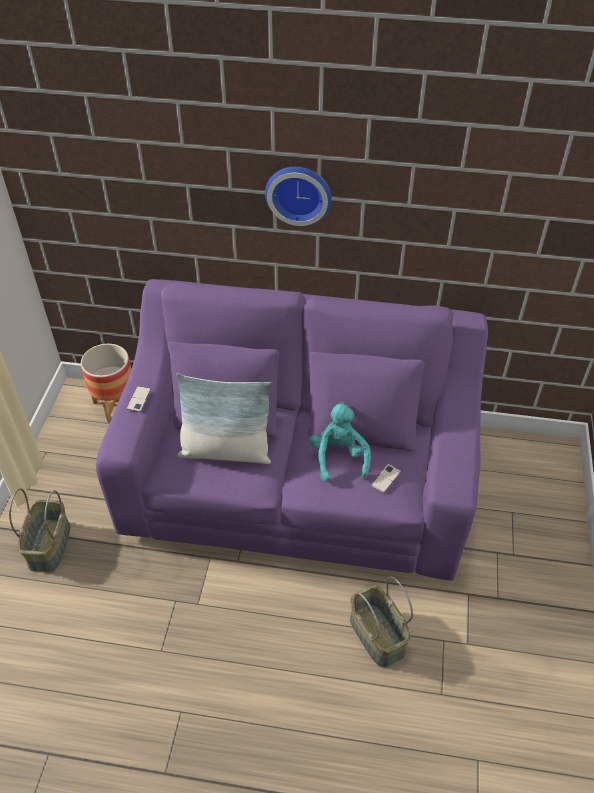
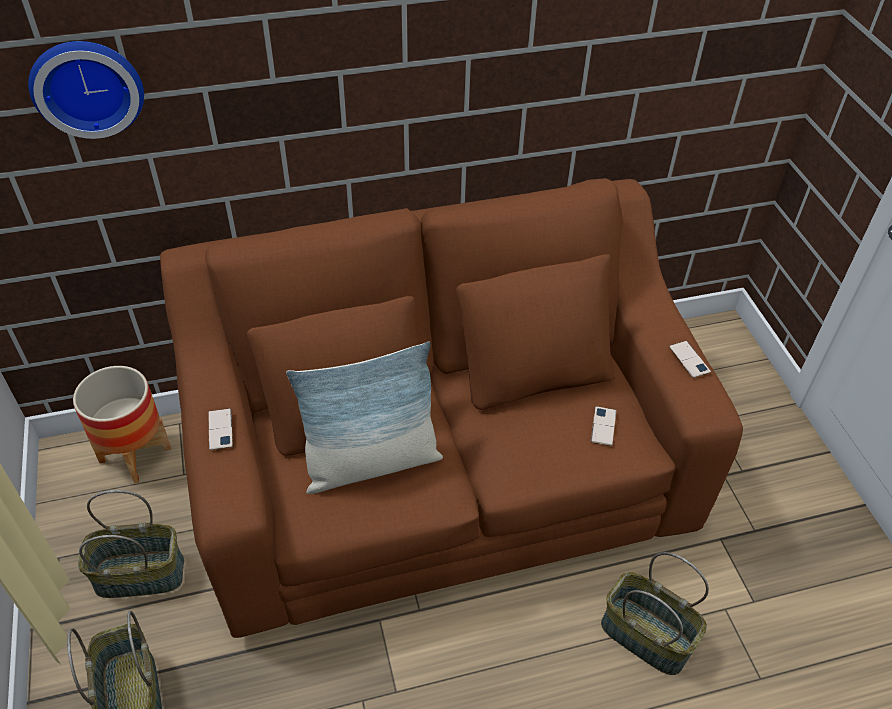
camera: 25 degrees left, 0 degrees up
purple sofa [96,279,488,581] -> brown sofa [160,178,743,638]
wall clock [265,167,332,226] -> wall clock moved to [28,41,144,139]
turquoise plush toy [309,402,371,482] -> none
none -> basket [78,490,184,598]
none -> phone [669,341,711,378]

